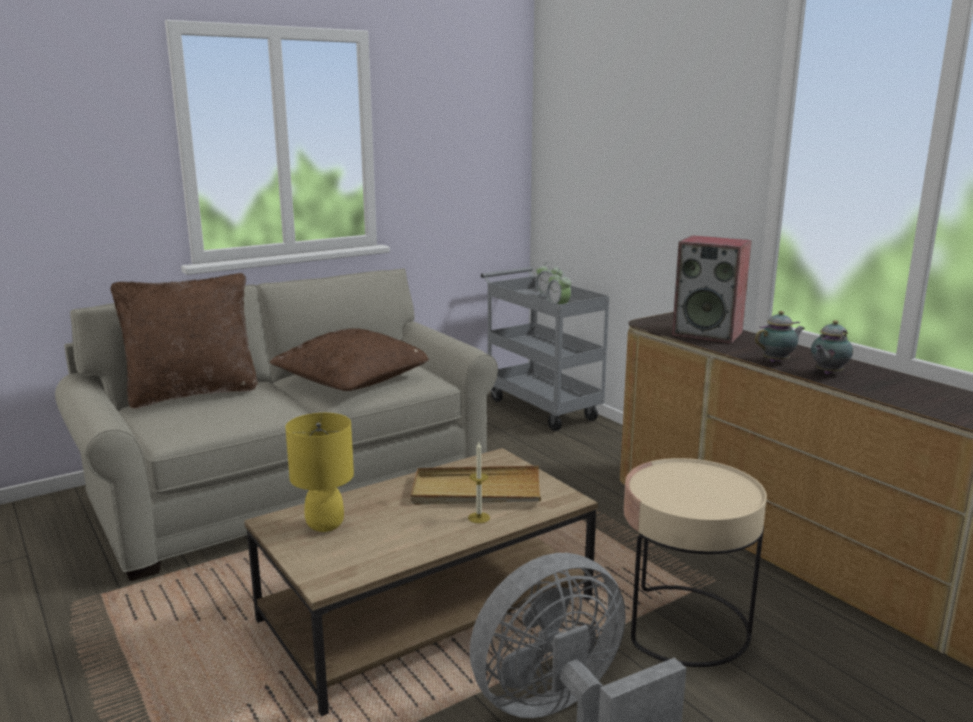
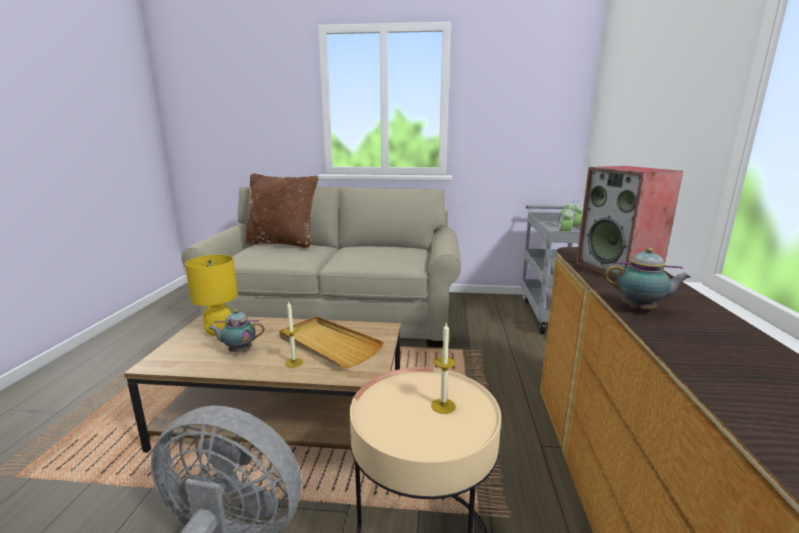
camera: 40 degrees right, 0 degrees up
brown pillow [270,328,428,391] -> none
teapot [811,320,853,374] -> teapot moved to [208,309,265,352]
none -> candle [431,322,456,414]

